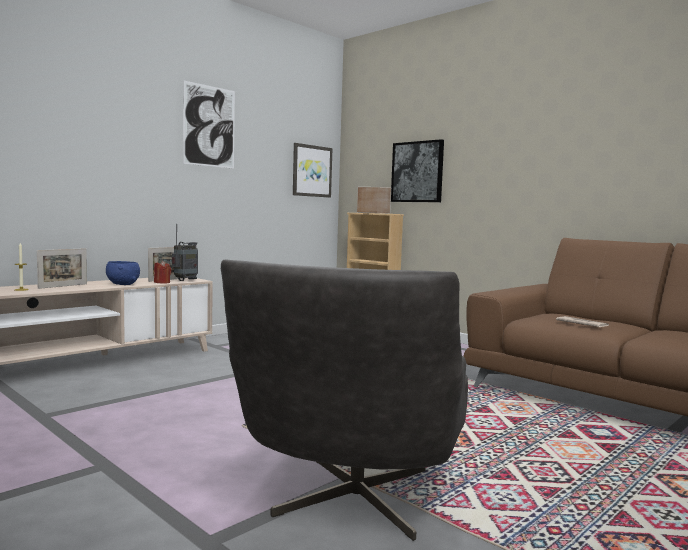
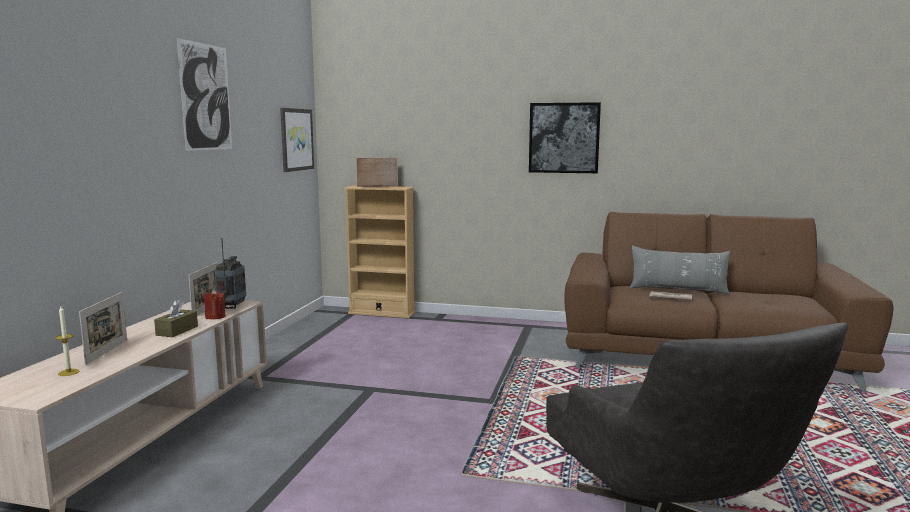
camera: 30 degrees left, 5 degrees up
blue bowl [106,261,140,285] -> brown tissue box [154,300,198,337]
picture [391,139,444,202] -> picture moved to [529,102,601,173]
none -> grey pillow [630,246,730,294]

